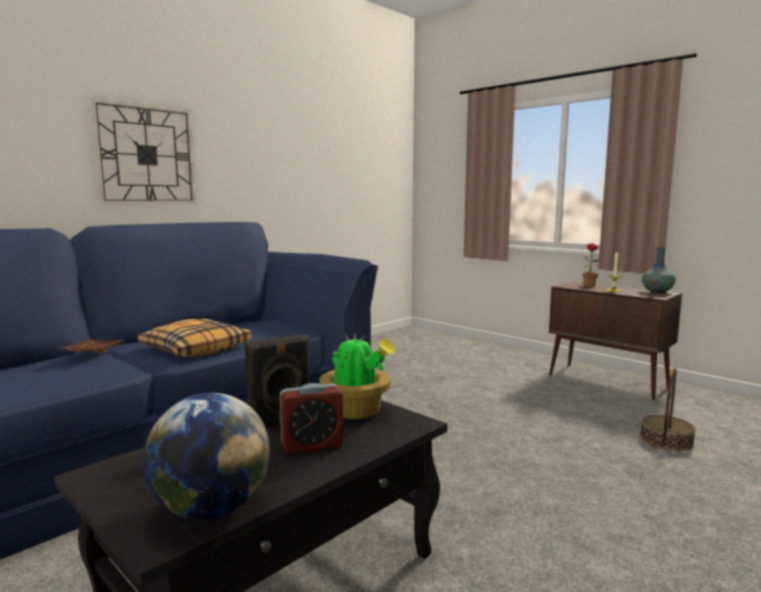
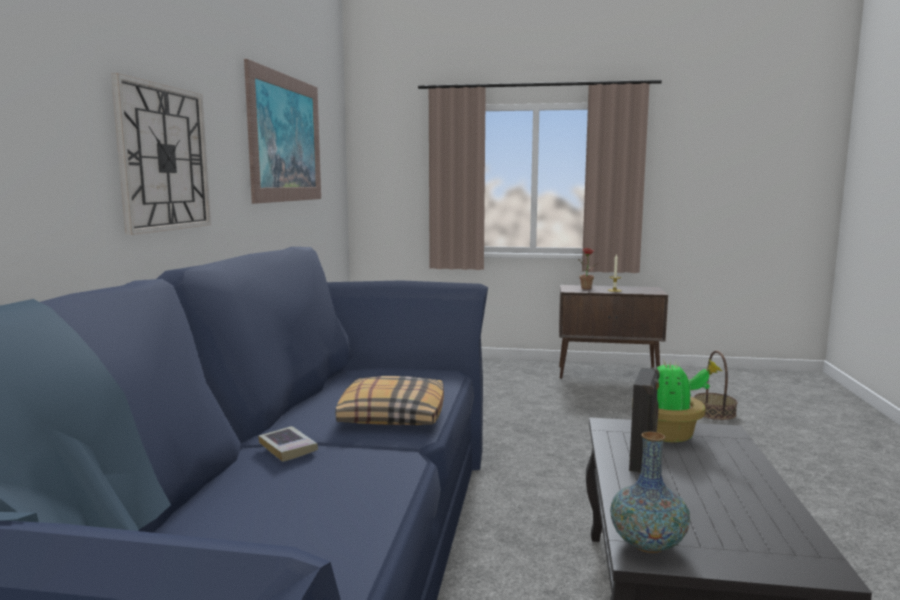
camera: 35 degrees left, 0 degrees up
brown tray [62,339,125,354] -> book [258,426,318,462]
globe [143,393,270,520] -> none
alarm clock [280,383,343,454] -> none
vase [642,246,675,293] -> vase moved to [610,431,690,553]
none -> picture [244,59,321,204]

